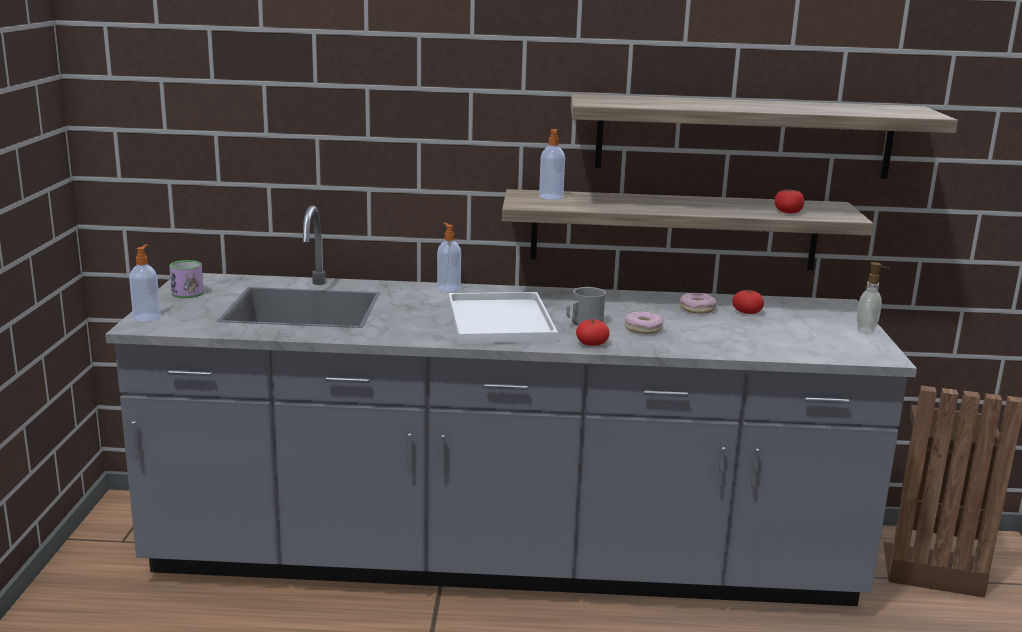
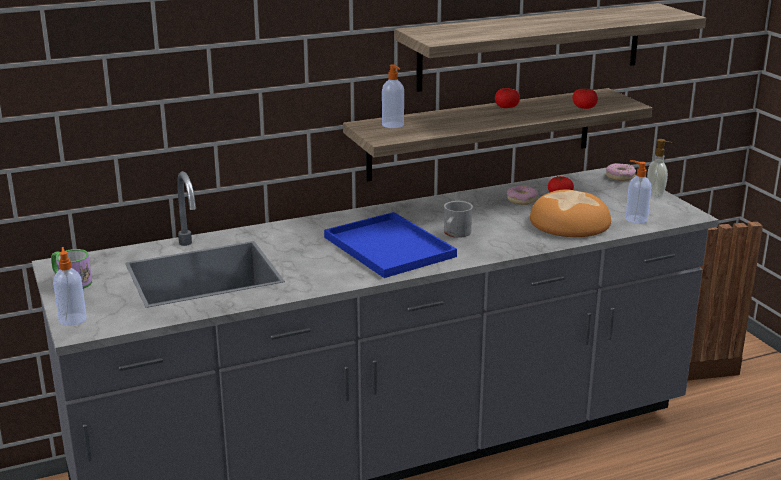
camera: 25 degrees left, 5 degrees up
soap dispenser [437,223,461,292] -> soap dispenser moved to [626,160,651,223]
white tray [448,292,558,344] -> blue tray [324,212,457,278]
tomato [576,319,610,346] -> tomato moved to [495,88,520,108]
donut [625,311,664,334] -> donut moved to [606,163,636,181]
none -> bread [530,189,611,237]

